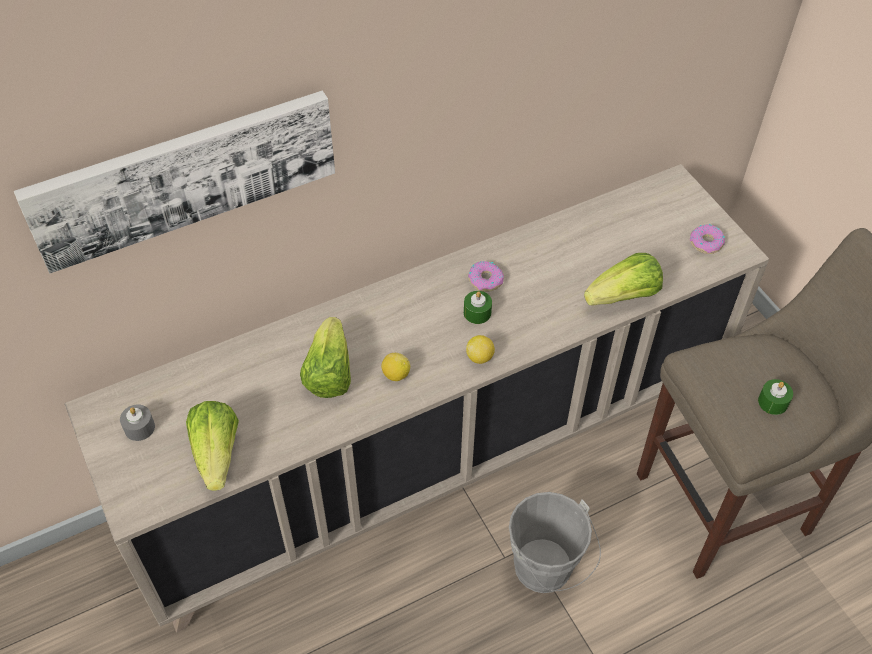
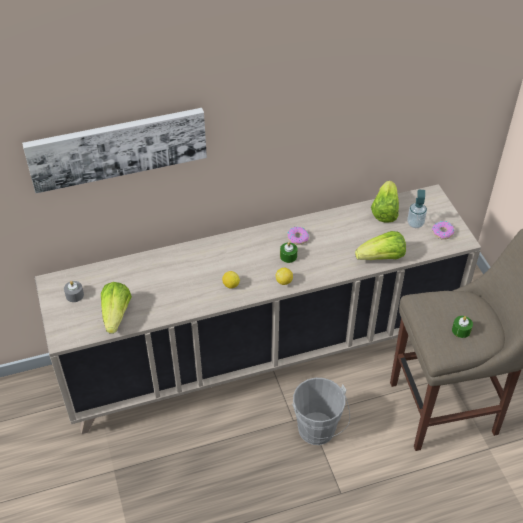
camera: 10 degrees right, 5 degrees down
lettuce [300,317,351,398] -> lettuce moved to [371,181,399,222]
none -> soap dispenser [407,190,427,228]

